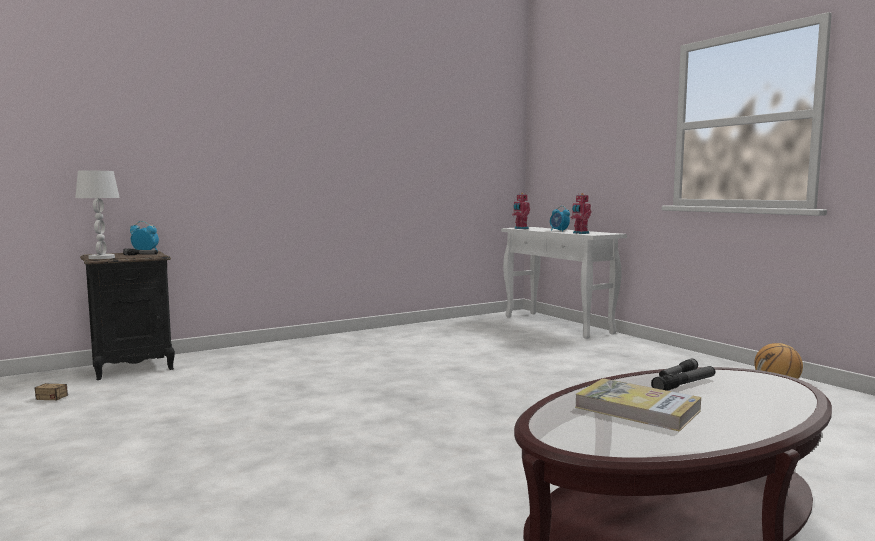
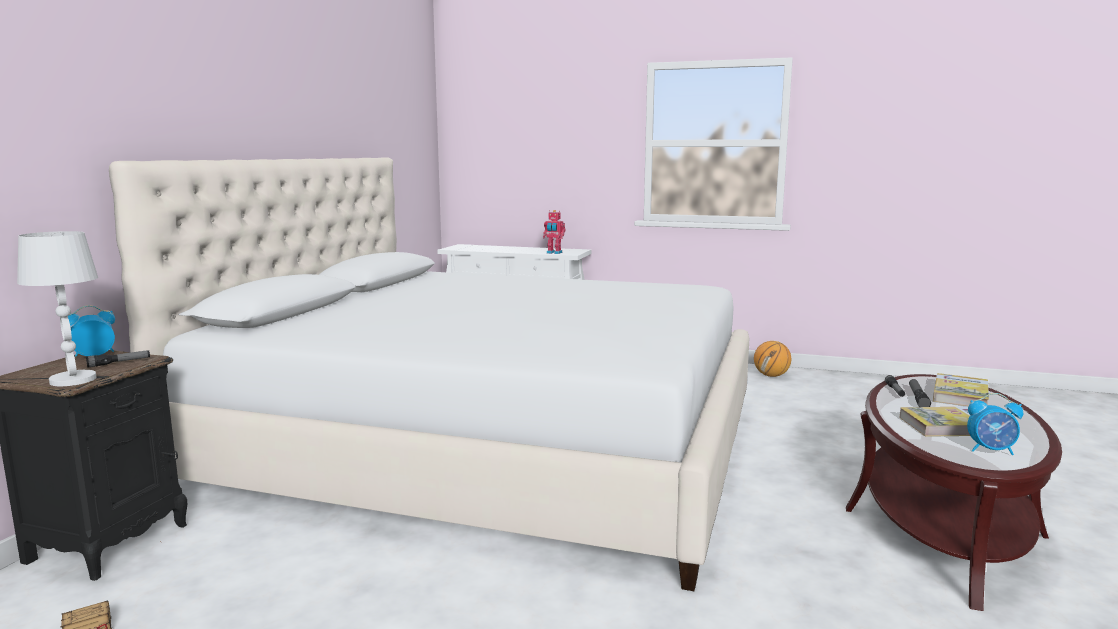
camera: 40 degrees left, 5 degrees up
toy robot [512,193,530,229] -> none
alarm clock [550,206,570,232] -> alarm clock moved to [967,393,1023,455]
none -> white bed [109,157,749,591]
none -> book [933,373,989,406]

